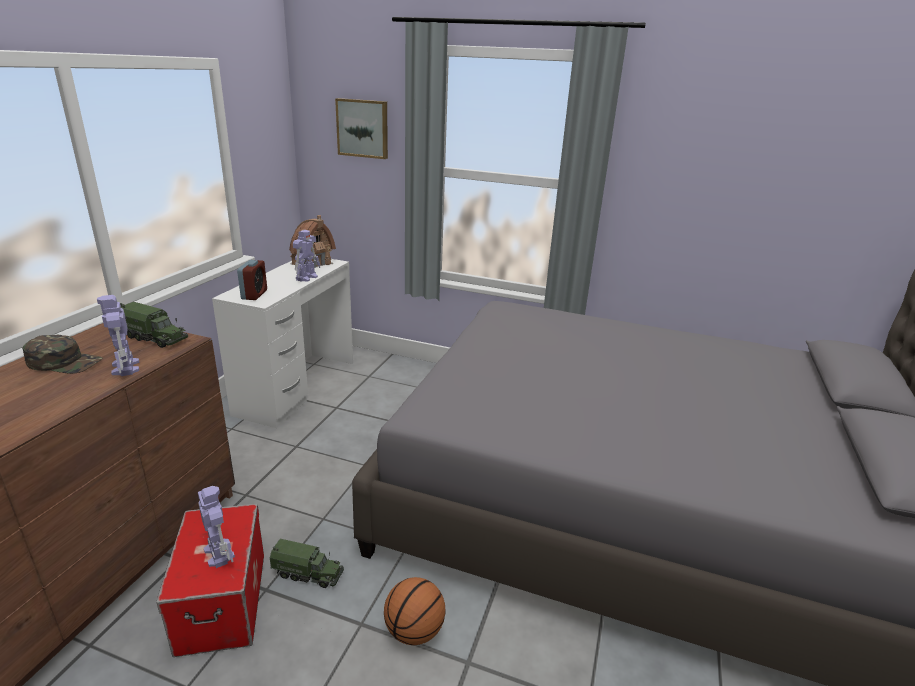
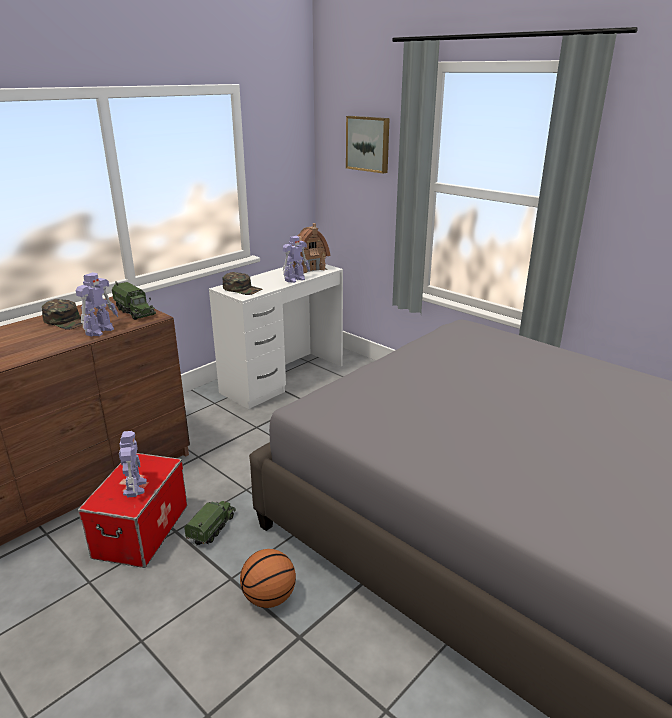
camera: 25 degrees right, 0 degrees up
toy robot [97,295,139,376] -> toy robot turned 150 degrees counterclockwise [76,272,118,336]
alarm clock [237,260,267,300] -> green cap [223,272,262,295]
toy truck [270,539,344,588] -> toy truck turned 105 degrees counterclockwise [184,501,236,546]

